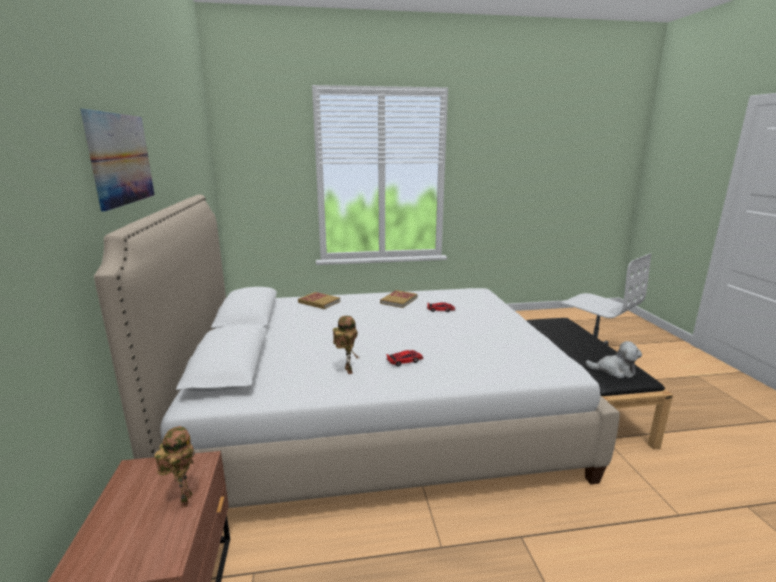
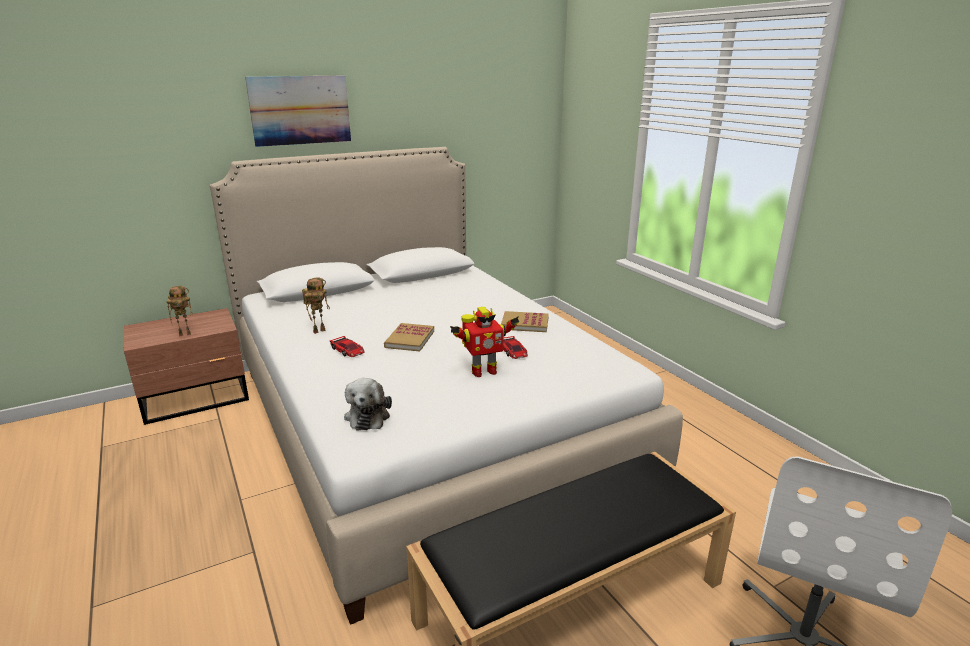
camera: 70 degrees right, 5 degrees up
book [298,292,340,309] -> book moved to [384,323,434,351]
plush toy [585,341,642,378] -> plush toy moved to [344,378,392,430]
none -> toy robot [450,307,520,377]

